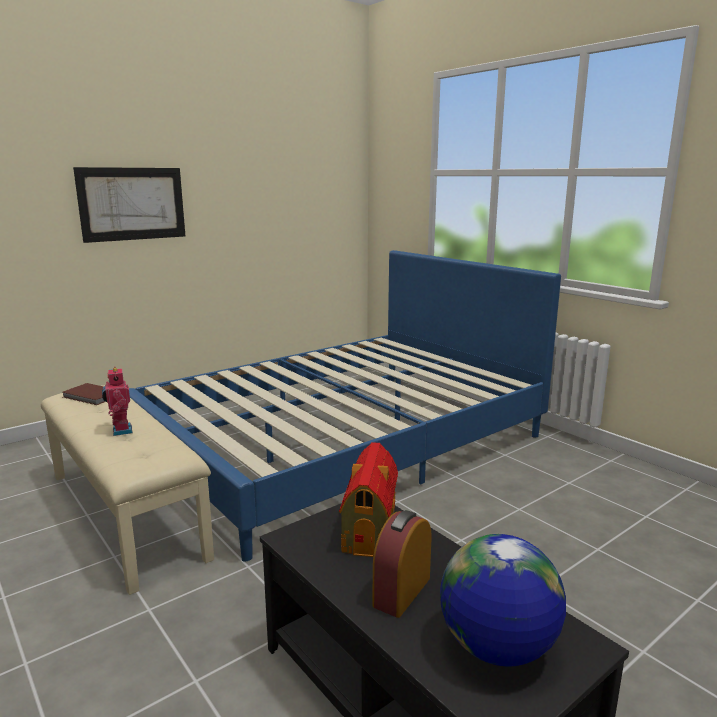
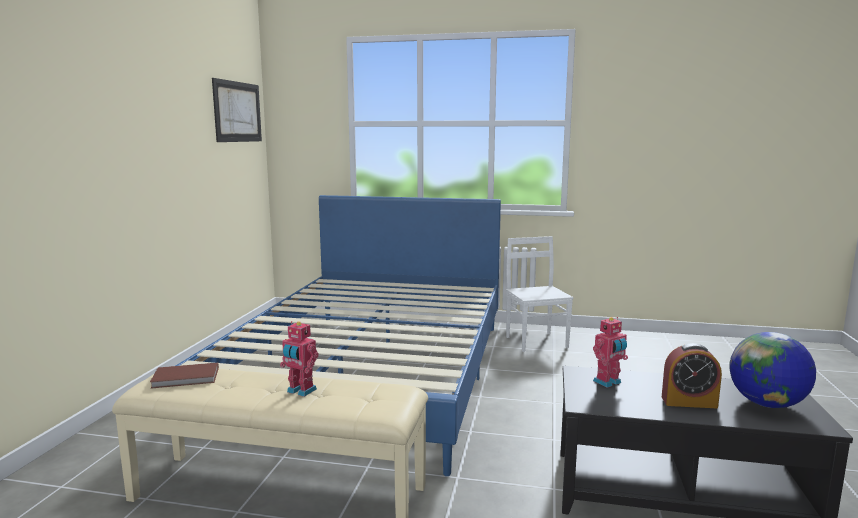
camera: 40 degrees left, 5 degrees down
picture [73,167,185,243] -> picture moved to [212,78,262,142]
toy house [339,442,398,557] -> toy robot [593,317,628,388]
alarm clock [372,510,431,618] -> alarm clock turned 75 degrees counterclockwise [662,343,722,408]
none -> white chair [506,236,573,352]

